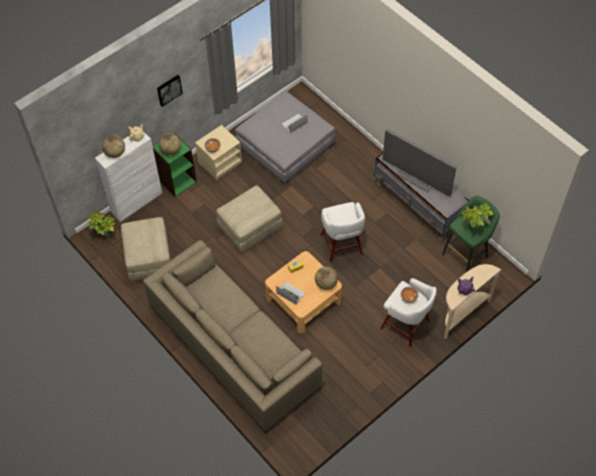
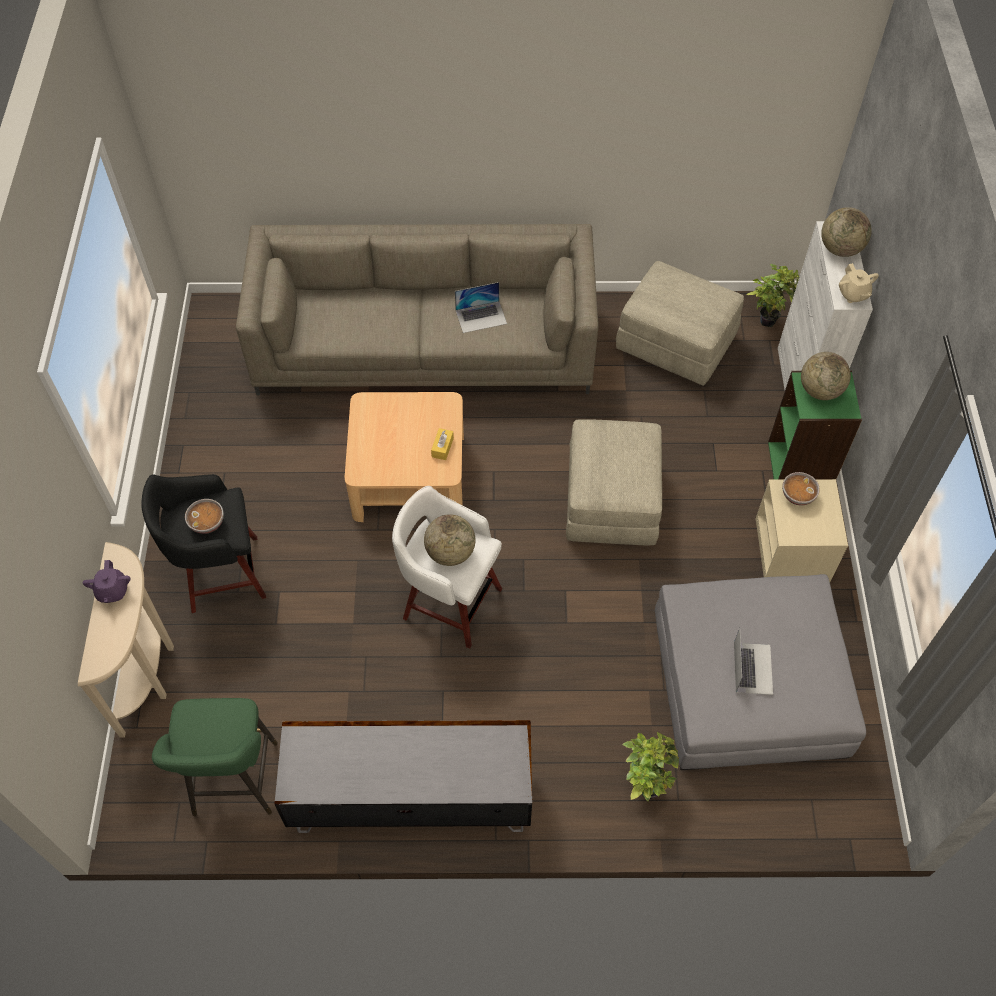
camera: 130 degrees right, 0 degrees up
picture [157,75,183,107] -> none
laptop [276,282,305,305] -> laptop moved to [455,282,507,333]
globe [315,267,338,290] -> globe moved to [424,514,475,566]
white stool [380,278,437,347] -> black stool [141,474,266,613]
television [383,129,457,197] -> none
potted plant [462,204,493,230] -> potted plant moved to [622,732,679,802]

